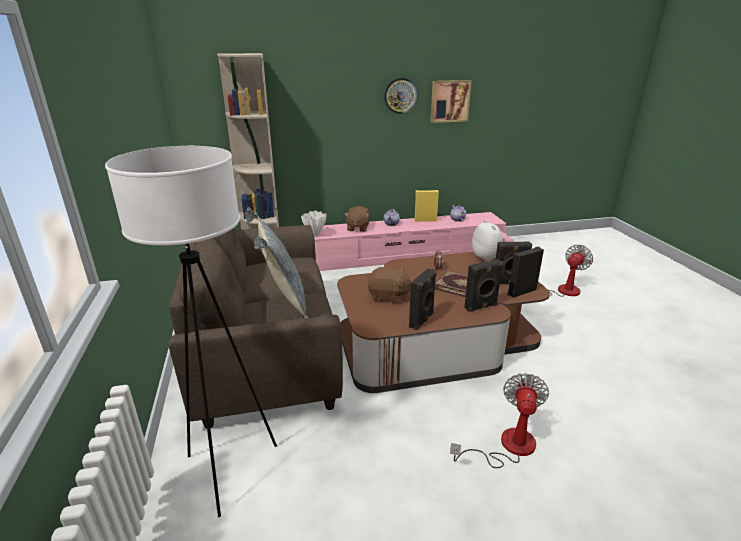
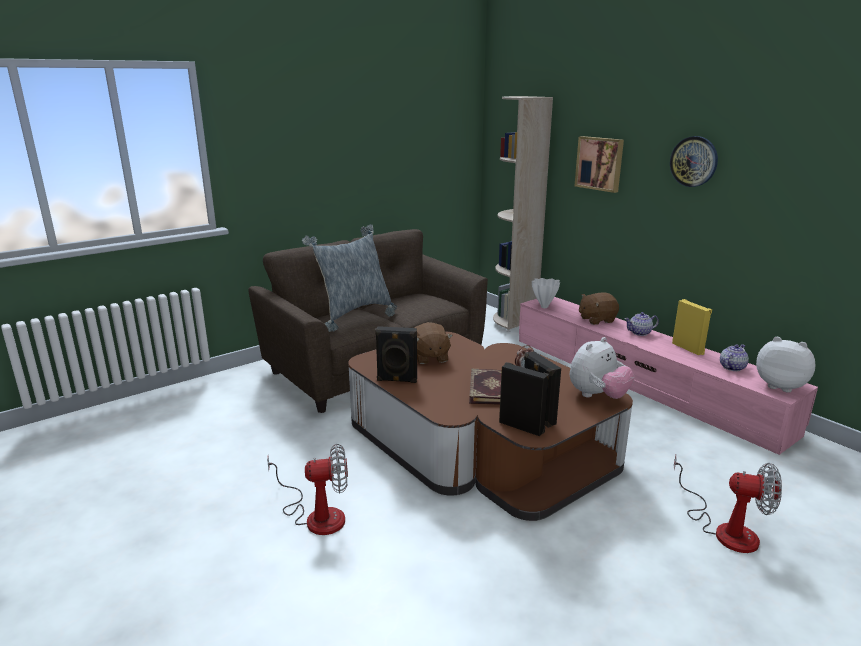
camera: 65 degrees right, 5 degrees down
white floor lamp [105,146,277,517] -> none
picture [430,80,472,123] -> picture moved to [575,136,624,193]
black speaker [464,259,503,312] -> none
none -> plush toy [756,337,816,393]

